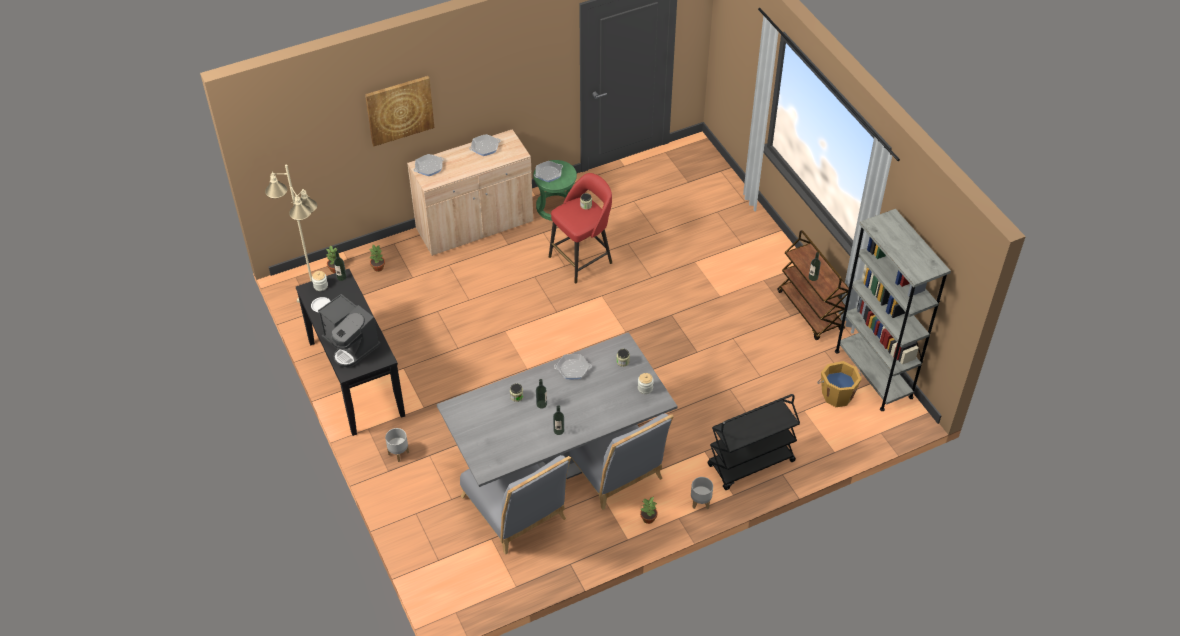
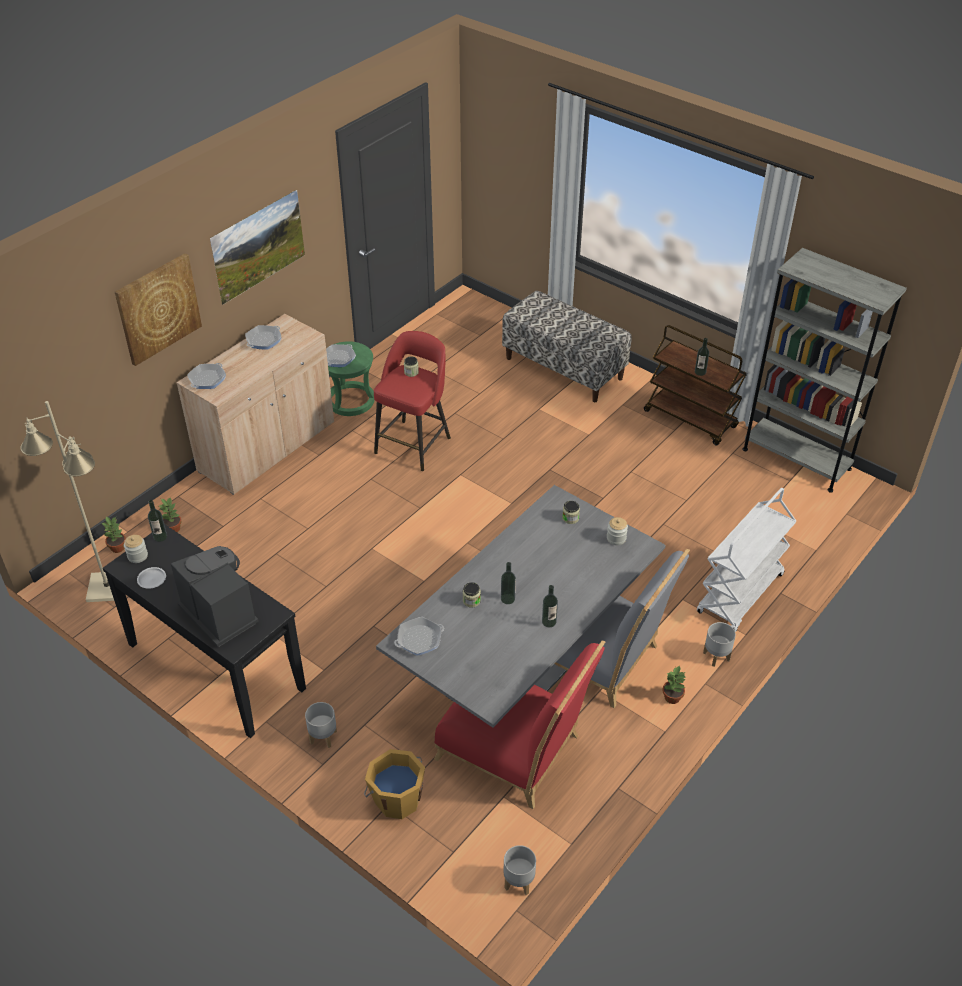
camera: 25 degrees left, 5 degrees down
coffee machine [318,294,381,368] -> coffee machine turned 150 degrees counterclockwise [171,546,259,647]
grey chair [460,455,571,555] -> red chair [434,641,605,809]
frying pan [554,354,592,379] -> frying pan moved to [394,617,444,656]
black cart [707,394,800,490] -> white cart [697,488,796,632]
orange bucket [817,361,862,407] -> orange bucket moved to [364,749,425,819]
none -> picture [210,190,305,305]
none -> bench [502,291,632,402]
none -> grey planter [504,845,536,895]

